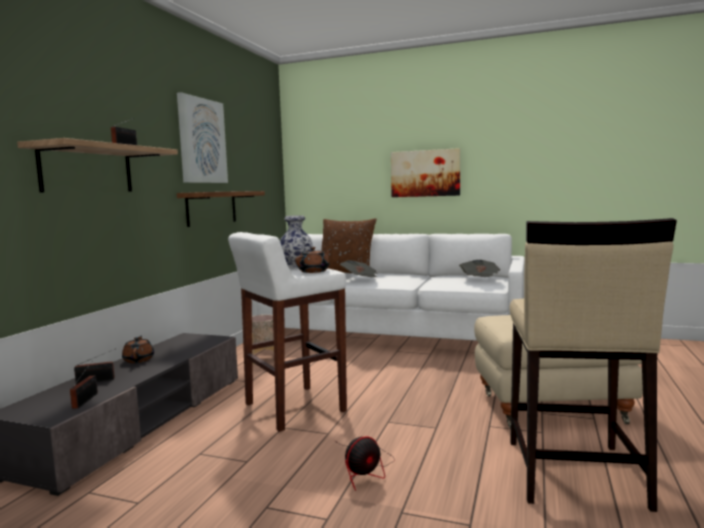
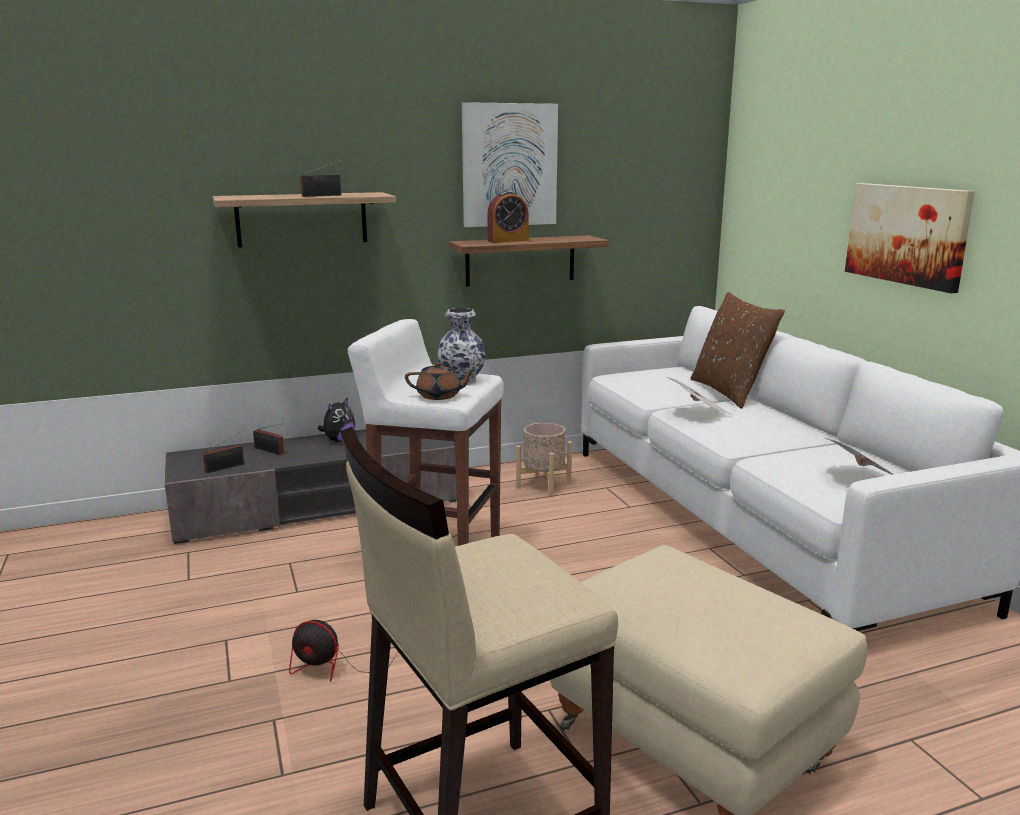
camera: 50 degrees right, 10 degrees up
brown teapot [122,336,154,363] -> plush toy [318,397,355,442]
none -> alarm clock [487,191,529,243]

